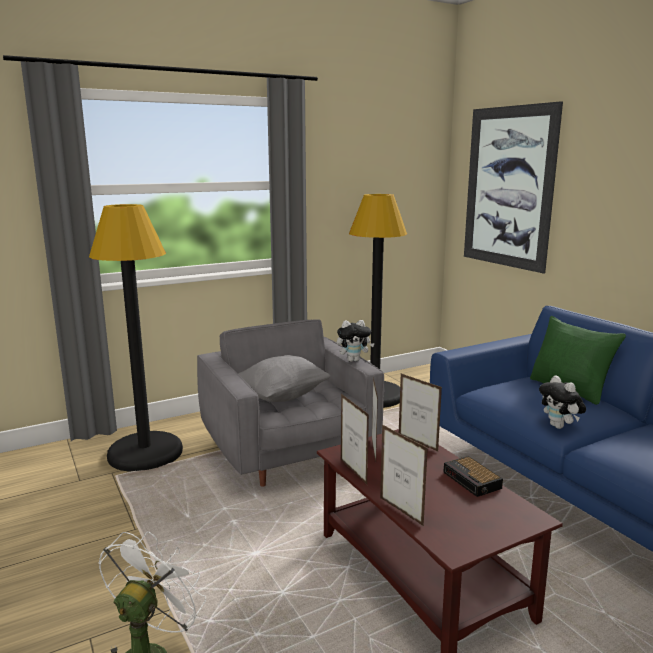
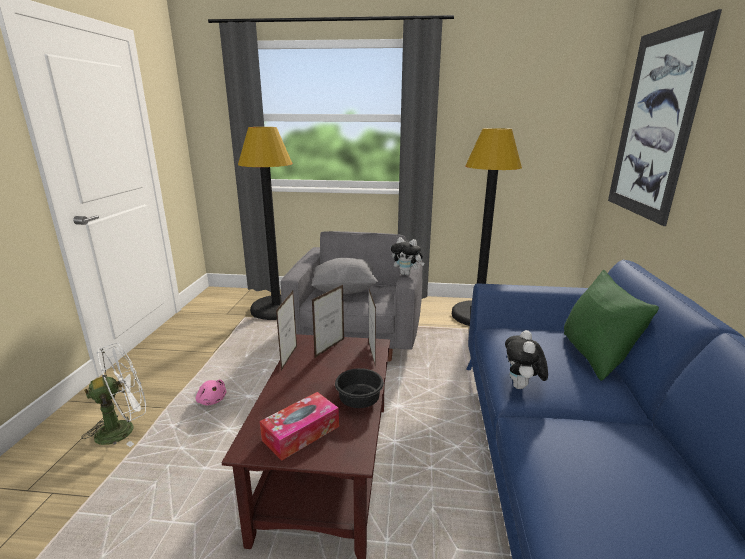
camera: 35 degrees right, 5 degrees up
picture frame [380,425,428,526] -> none
alarm clock [444,456,503,497] -> black bowl [335,368,384,408]
none -> pink plush toy [196,379,226,406]
none -> tissue box [260,392,339,461]

